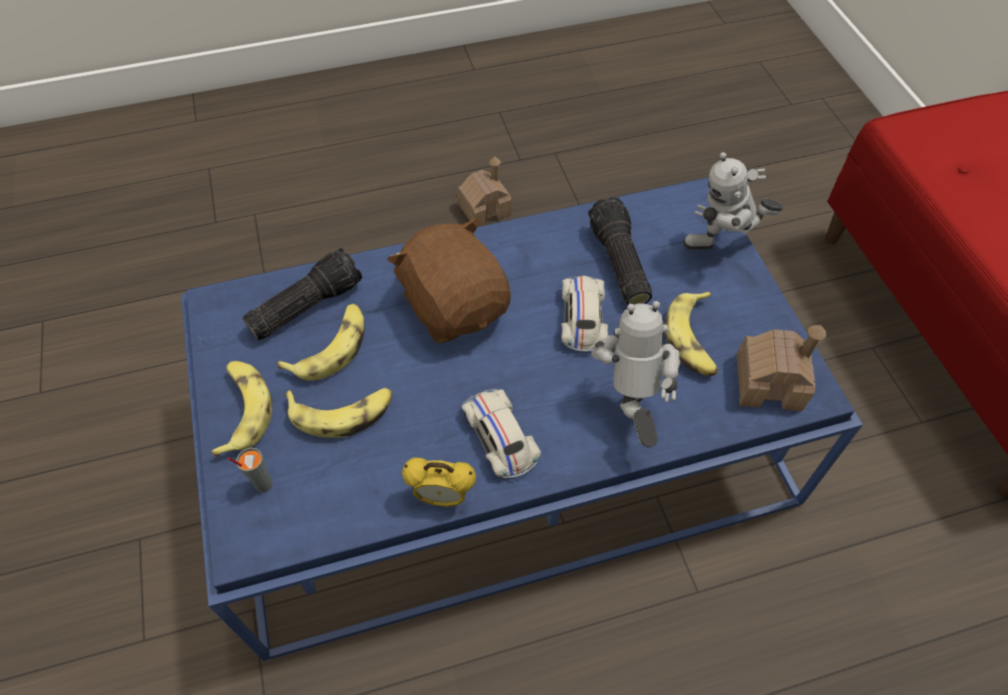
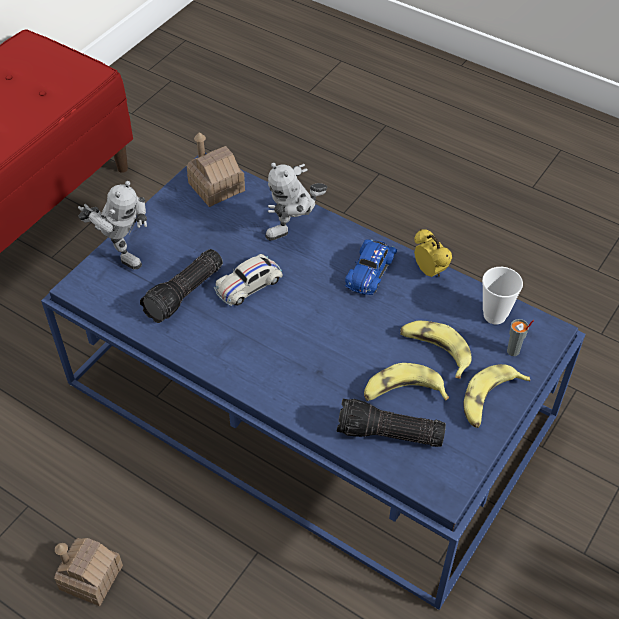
camera: 130 degrees left, 5 degrees down
brown plush toy [387,218,511,343] -> none
white toy car [461,389,541,478] -> blue toy car [345,239,397,295]
banana [665,291,718,376] -> none
none -> cup [482,267,523,325]

